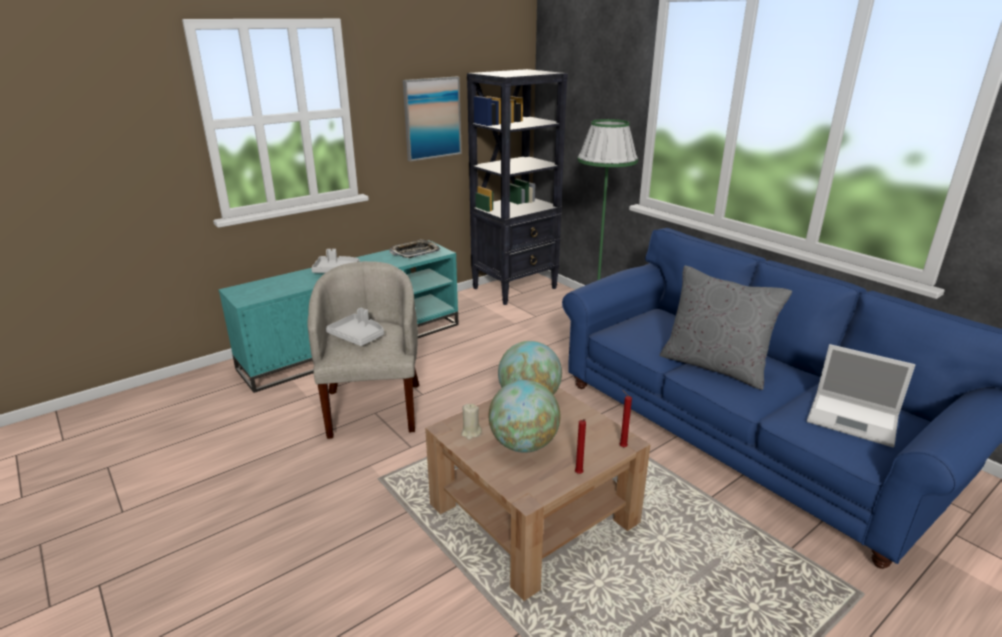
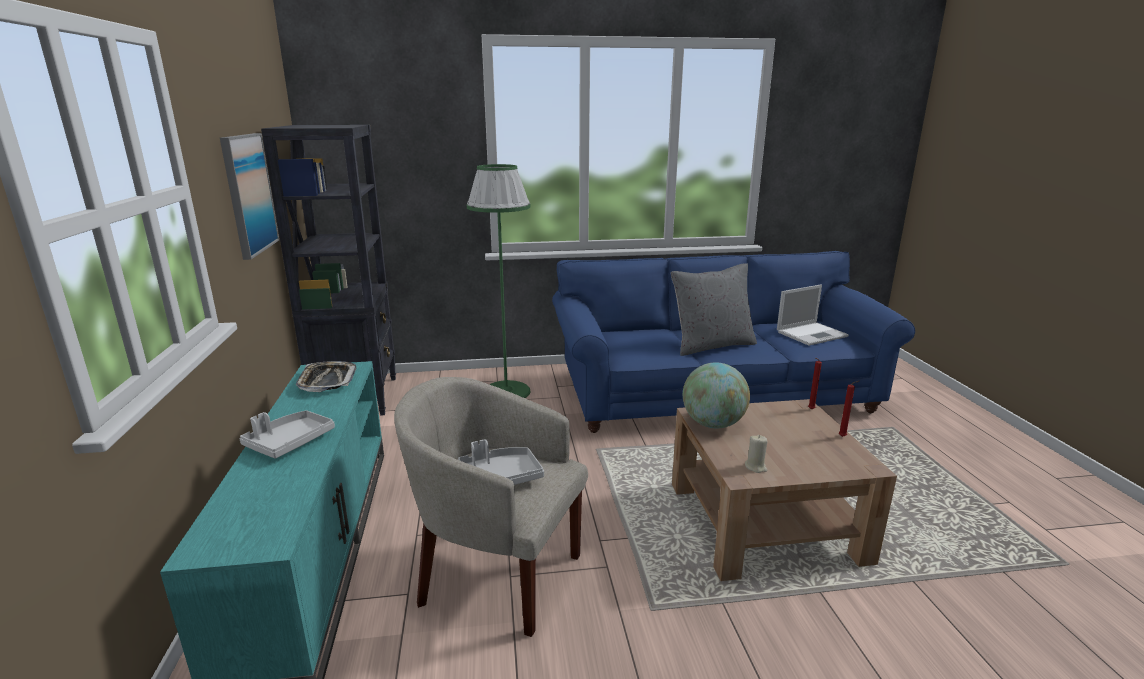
camera: 60 degrees left, 5 degrees down
globe [489,380,560,453] -> none

